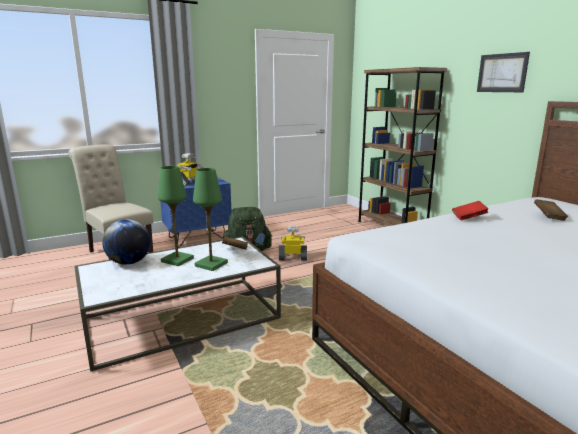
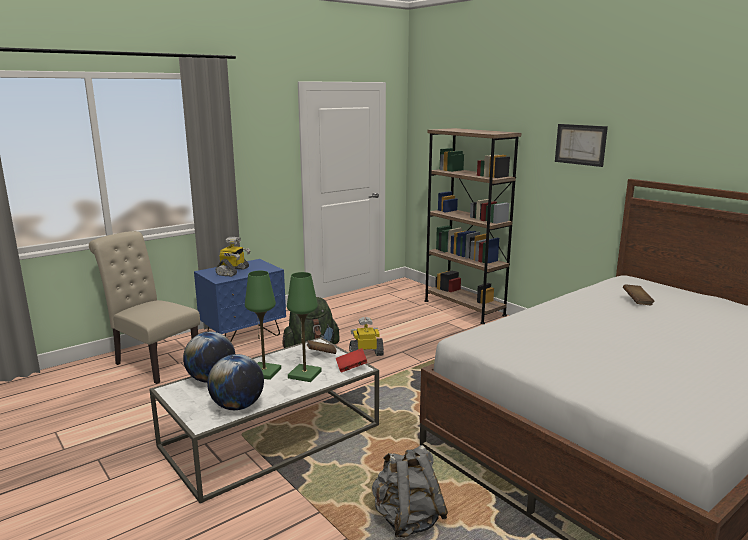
camera: 10 degrees left, 0 degrees up
red book [452,201,488,221] -> red book moved to [336,348,368,373]
none -> globe [207,354,264,410]
none -> grey backpack [372,445,448,538]

